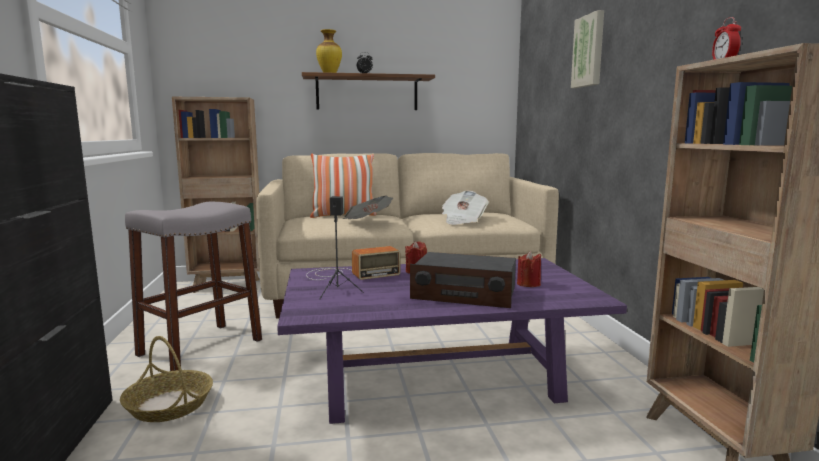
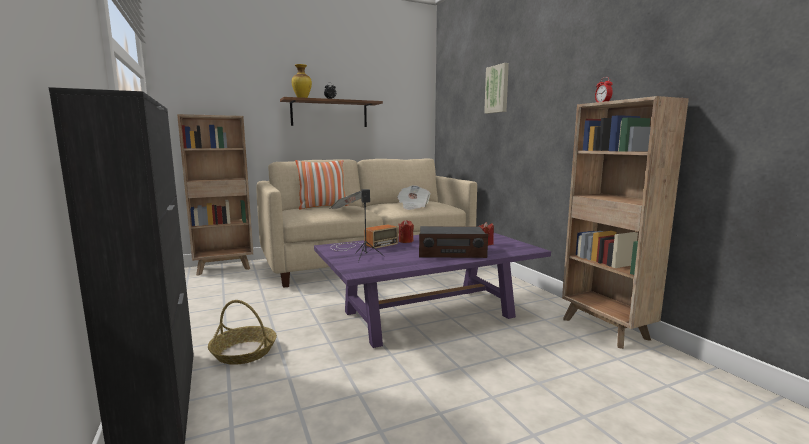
camera: 15 degrees left, 0 degrees up
grey stool [125,201,262,371] -> none

